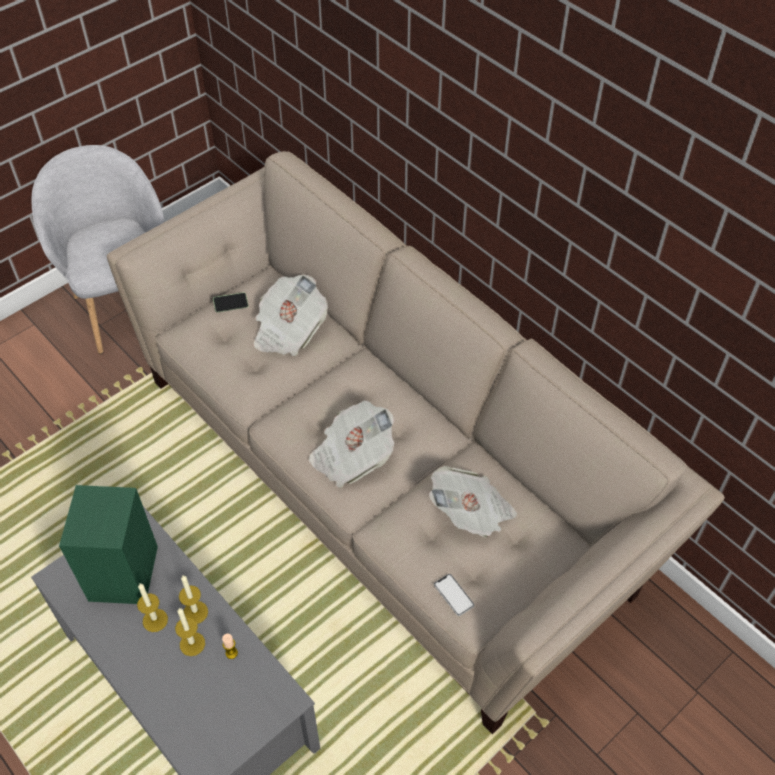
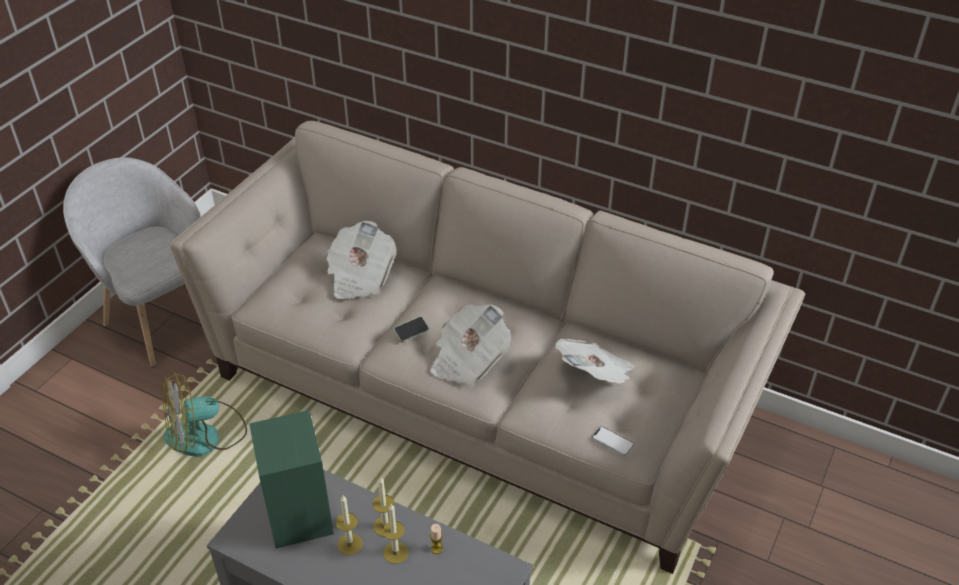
camera: 20 degrees left, 10 degrees down
phone [213,292,248,312] -> phone moved to [394,316,429,342]
none -> fan [162,372,247,457]

